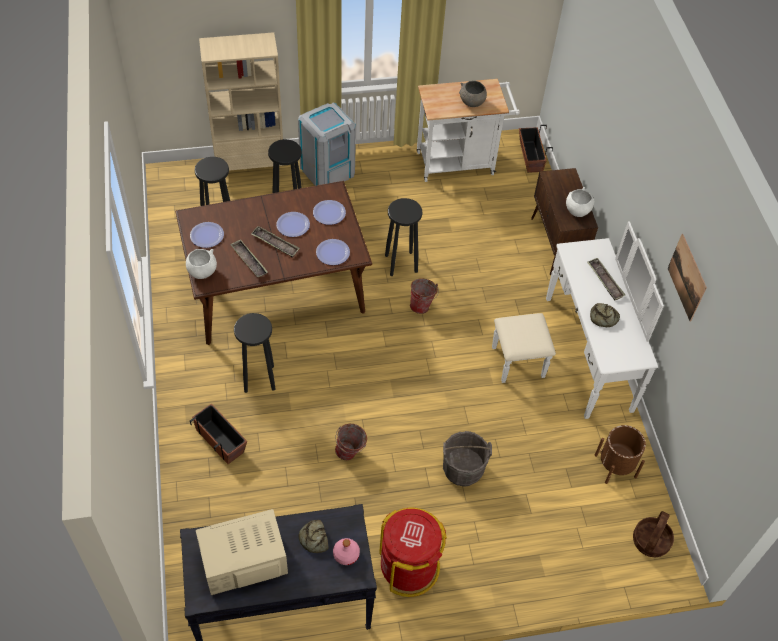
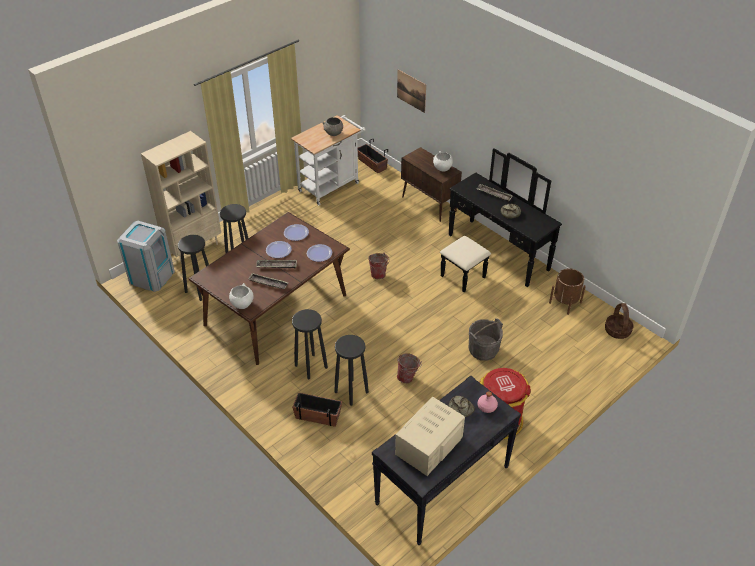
camera: 30 degrees left, 10 degrees down
plate [190,222,224,248] -> none
grey trash can [298,103,356,186] -> grey trash can moved to [117,221,175,292]
black stool [385,198,423,276] -> black stool moved to [335,335,369,406]
white dresser [492,221,664,419] -> black dresser [440,148,562,292]
picture [667,234,707,321] -> picture moved to [397,70,426,113]

